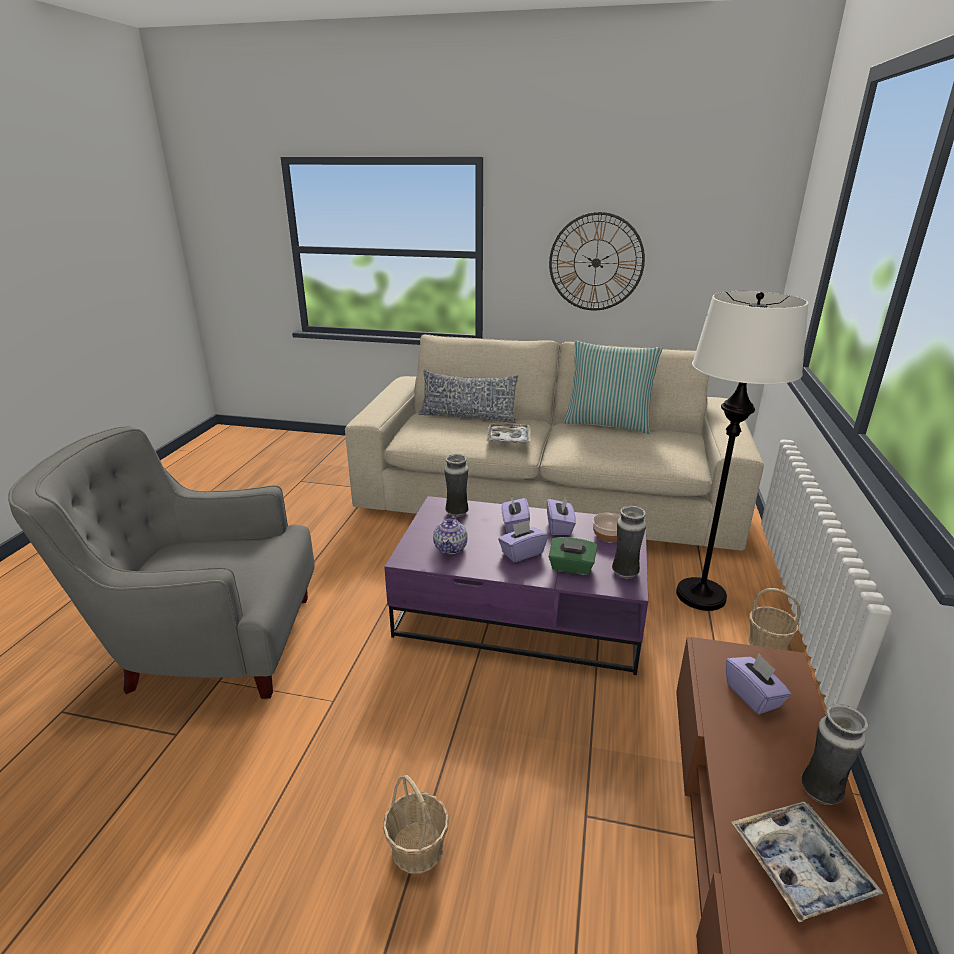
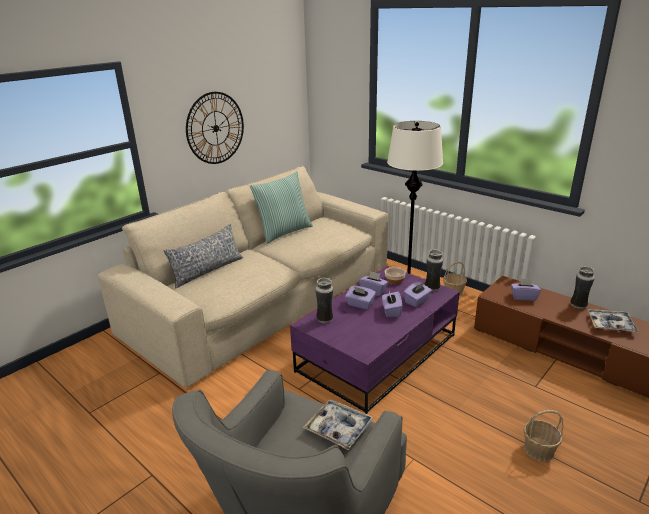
camera: 60 degrees left, 0 degrees up
teapot [433,514,468,554] -> none
tray [487,423,531,443] -> tray moved to [303,399,374,450]
green tissue box [549,537,597,575] -> purple tissue box [403,282,432,307]

